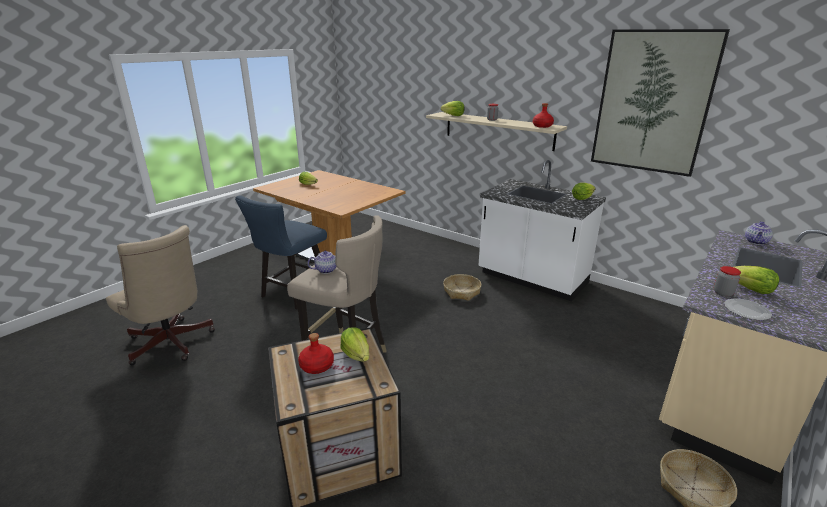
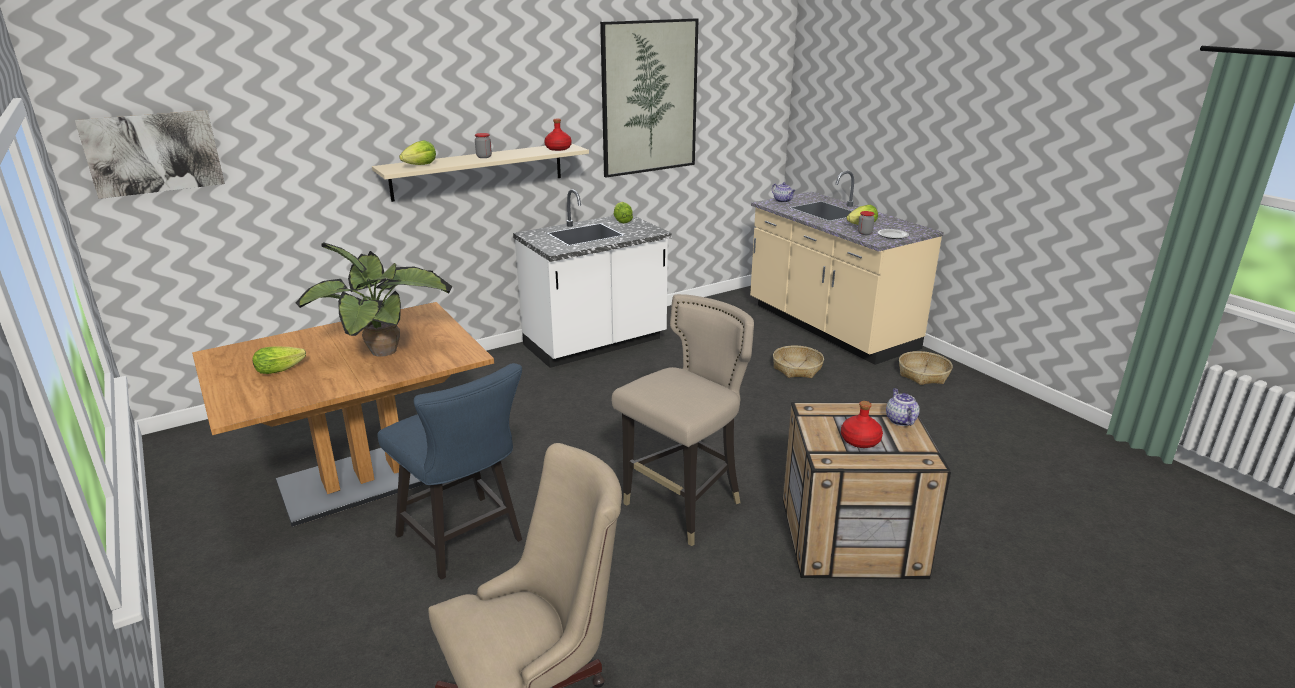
camera: 70 degrees left, 0 degrees up
teapot [308,251,337,274] -> teapot moved to [886,388,920,426]
lettuce [340,327,369,362] -> none
basket [443,274,481,301] -> basket moved to [773,345,824,378]
none -> picture [75,110,225,199]
none -> potted plant [296,242,453,357]

